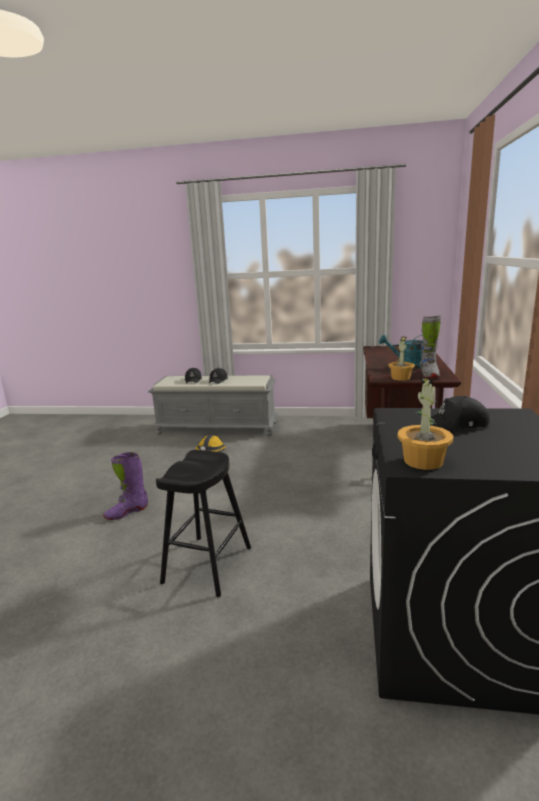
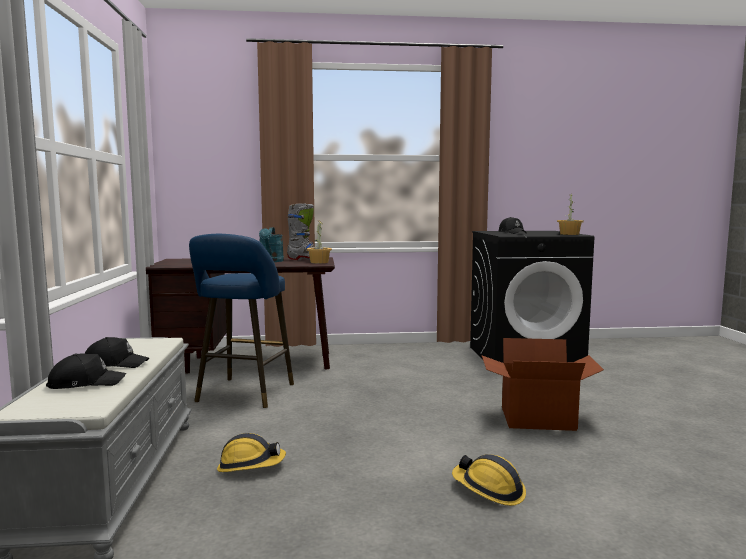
camera: 105 degrees left, 10 degrees down
purple boot [103,452,148,520] -> hard hat [452,454,526,506]
black stool [156,450,251,597] -> cardboard box [482,338,604,431]
none -> blue stool [189,234,294,408]

